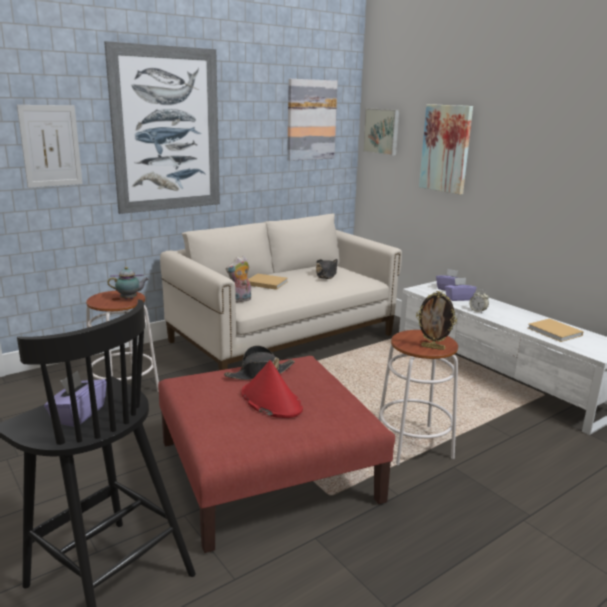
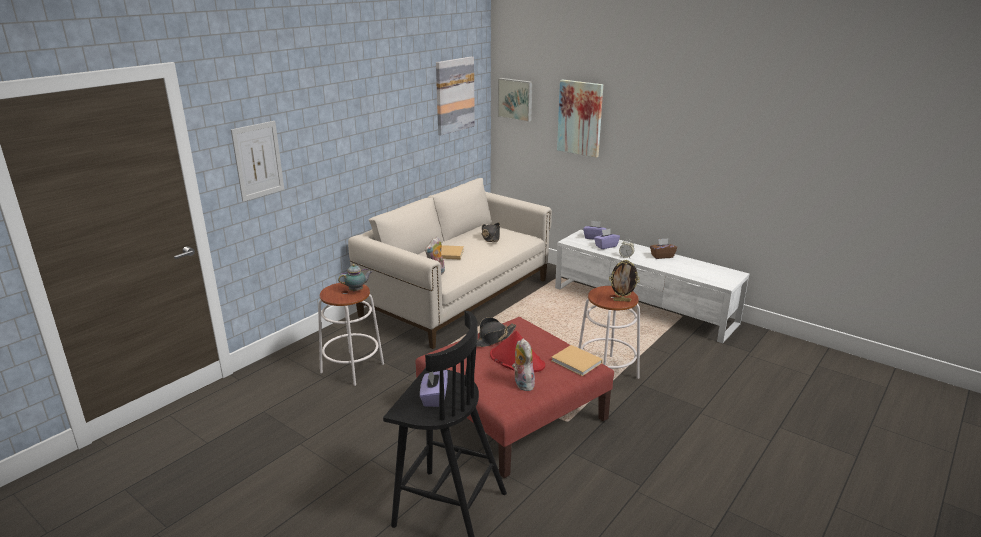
camera: 15 degrees left, 5 degrees up
picture [104,41,220,214] -> none
beige book [528,318,584,342] -> beige book moved to [551,345,603,376]
none -> plush toy [512,338,535,391]
none -> brown tissue box [650,239,677,259]

